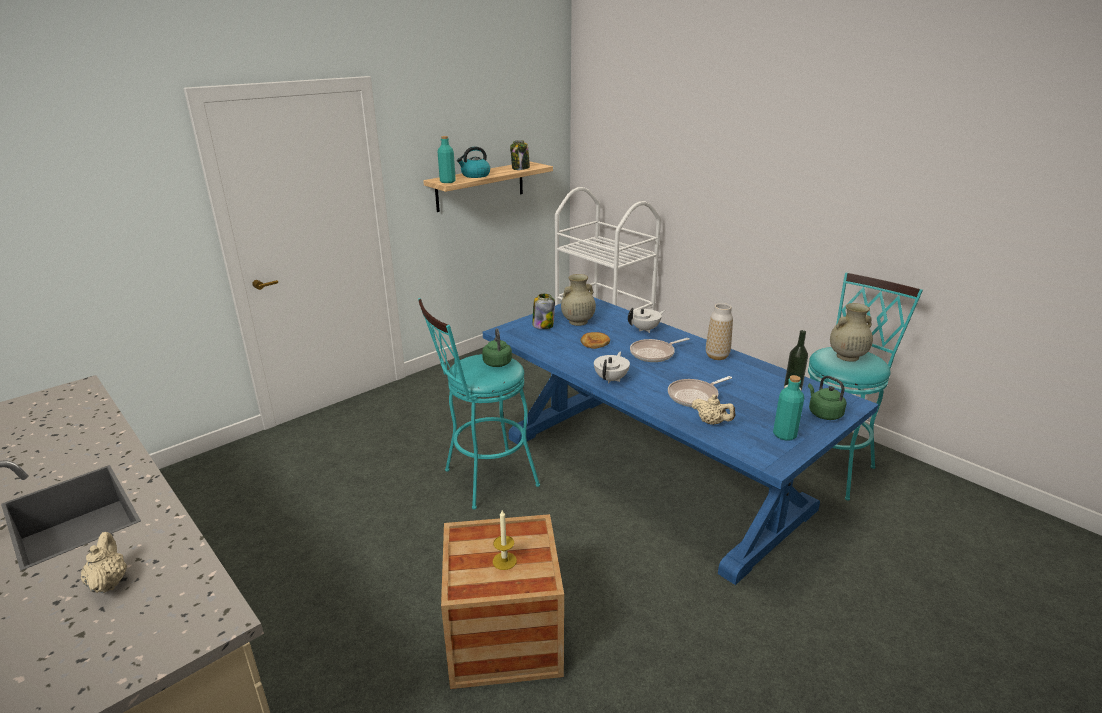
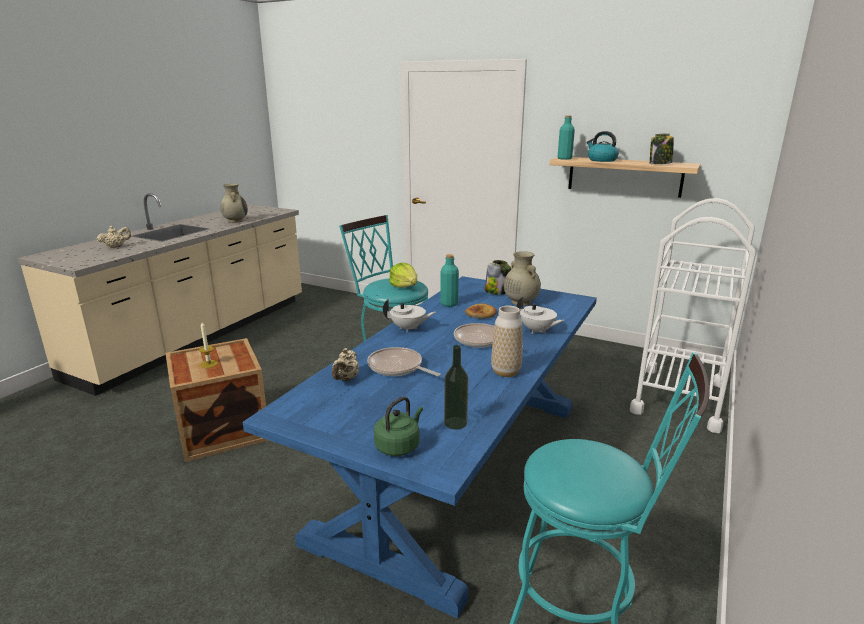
camera: 70 degrees right, 5 degrees down
green kettle [482,328,512,367] -> lettuce [389,263,417,288]
turquoise bottle [773,375,804,441] -> turquoise bottle moved to [440,254,459,307]
beige vase [830,303,873,362] -> beige vase moved to [220,183,248,223]

